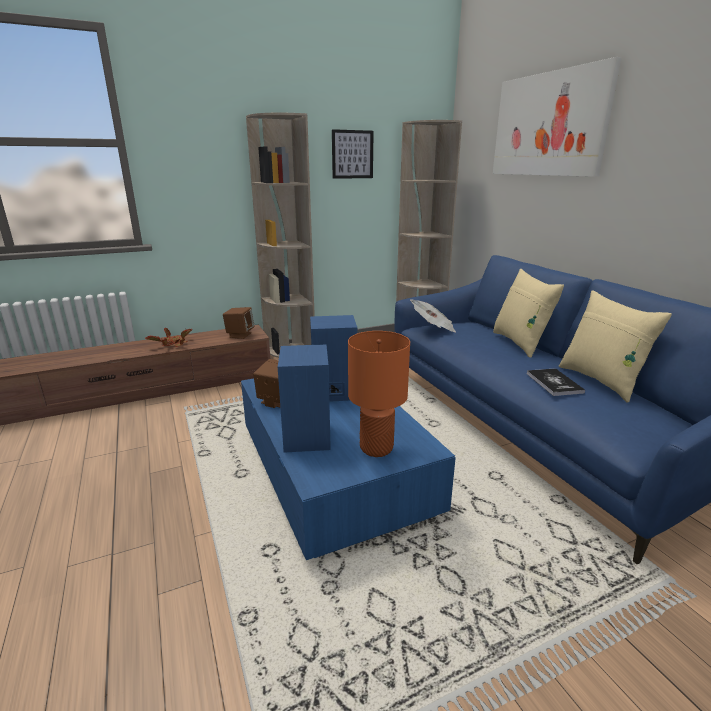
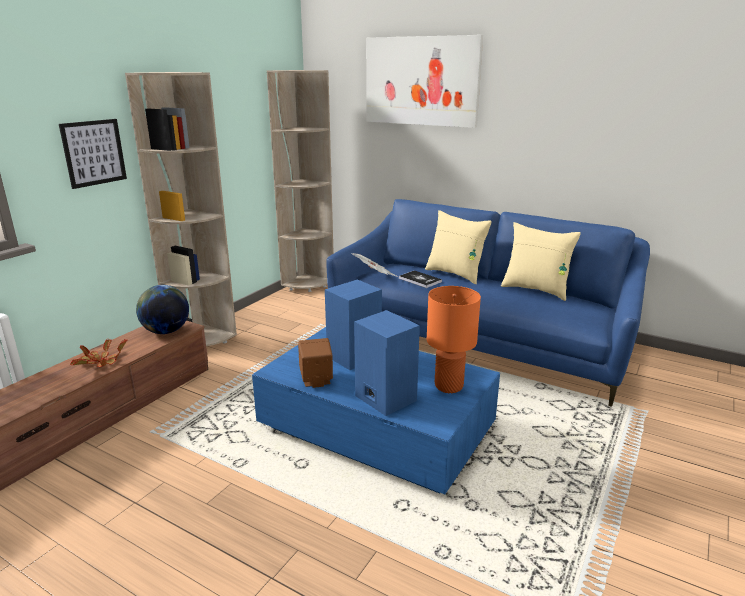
camera: 35 degrees left, 0 degrees up
brown speaker [223,307,255,339] -> globe [136,285,189,334]
picture [332,129,374,179] -> picture moved to [59,119,127,189]
book [527,368,585,396] -> book moved to [399,271,442,288]

